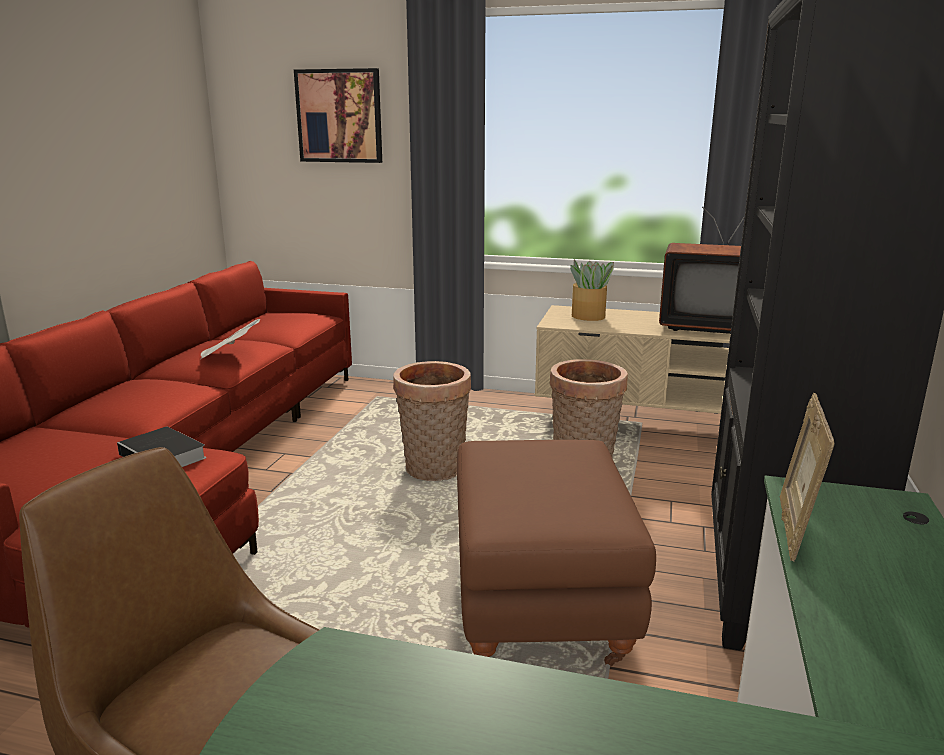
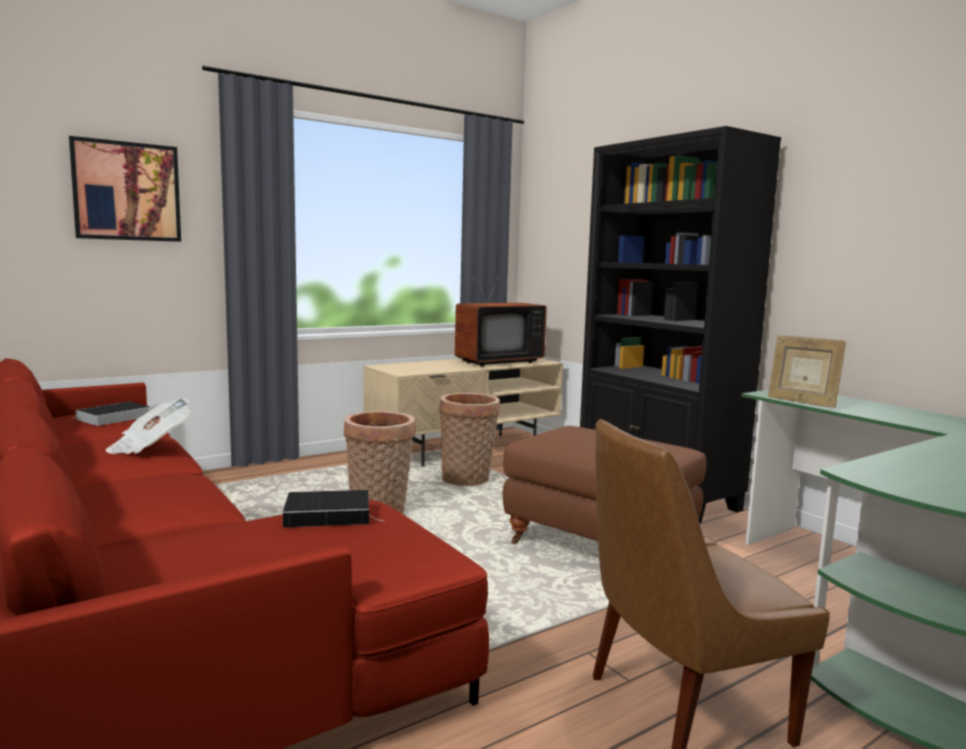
camera: 50 degrees left, 10 degrees down
potted plant [570,259,614,321] -> none
none -> book [72,402,150,426]

